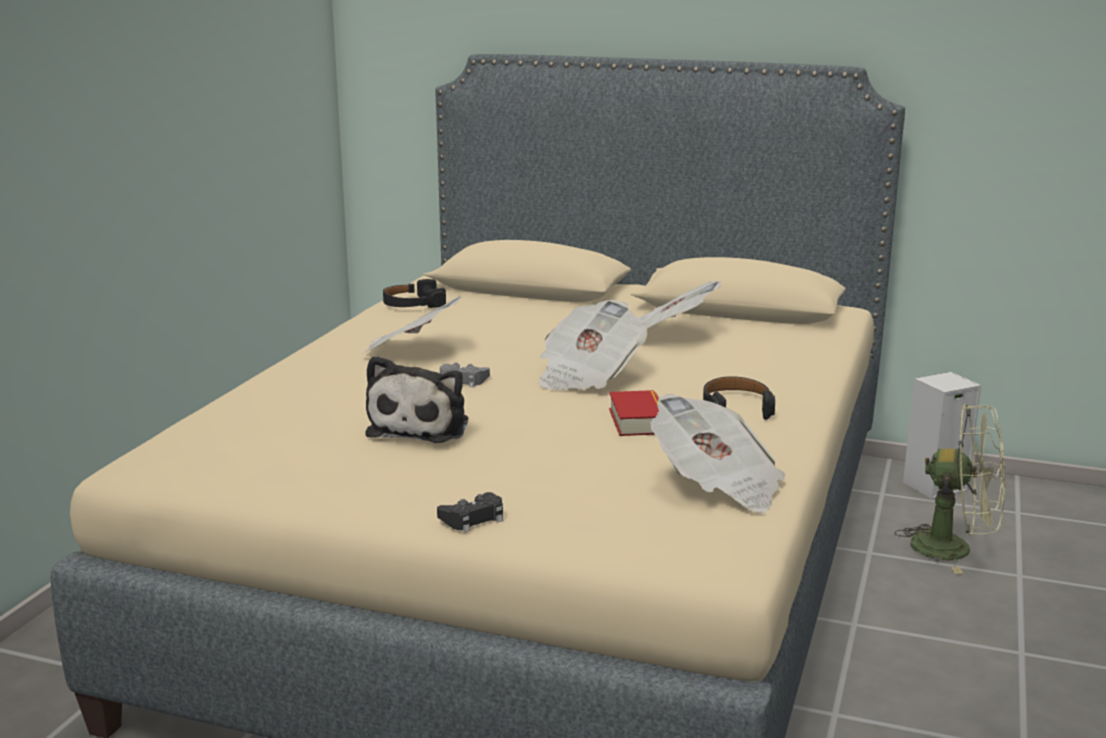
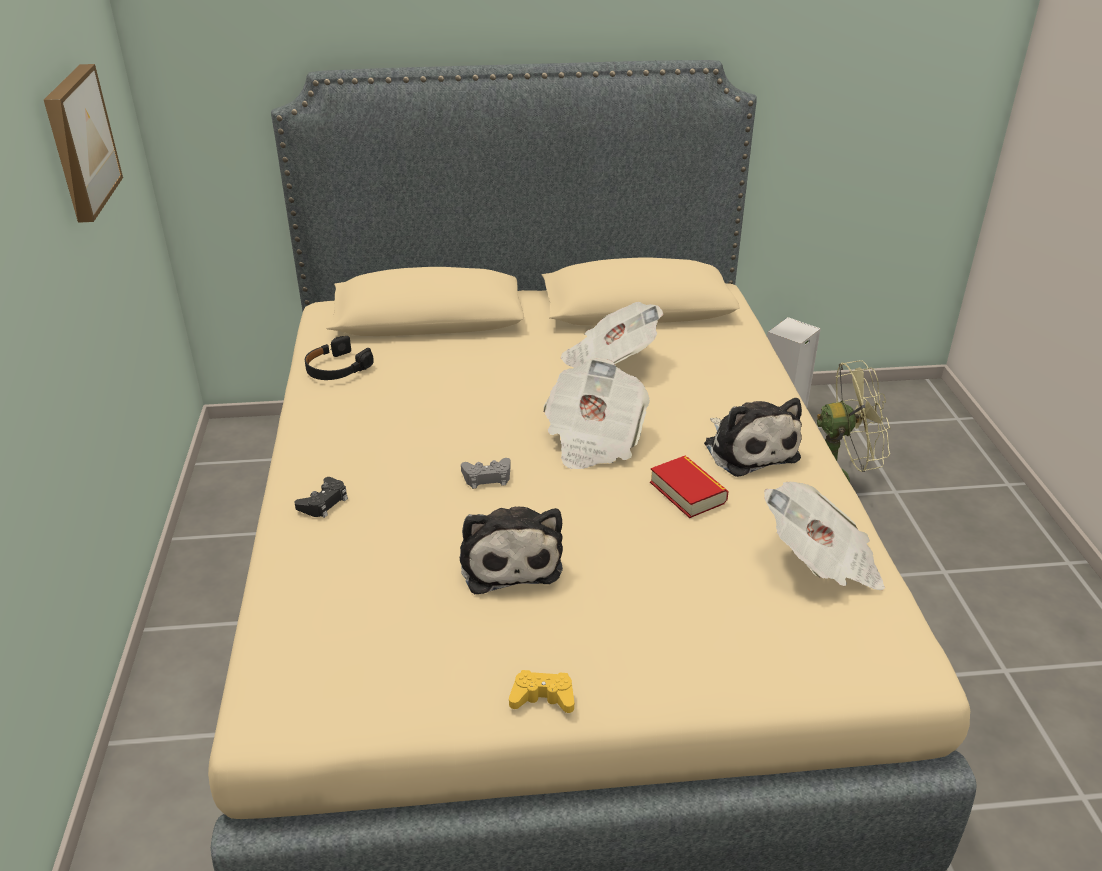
camera: 25 degrees left, 15 degrees up
newspaper [364,297,462,353] -> none
black game controller [437,492,503,532] -> black game controller moved to [294,477,348,518]
black headphones [703,376,775,420] -> plush toy [704,398,802,477]
none -> picture [44,64,123,223]
none -> yellow game controller [509,670,574,713]

